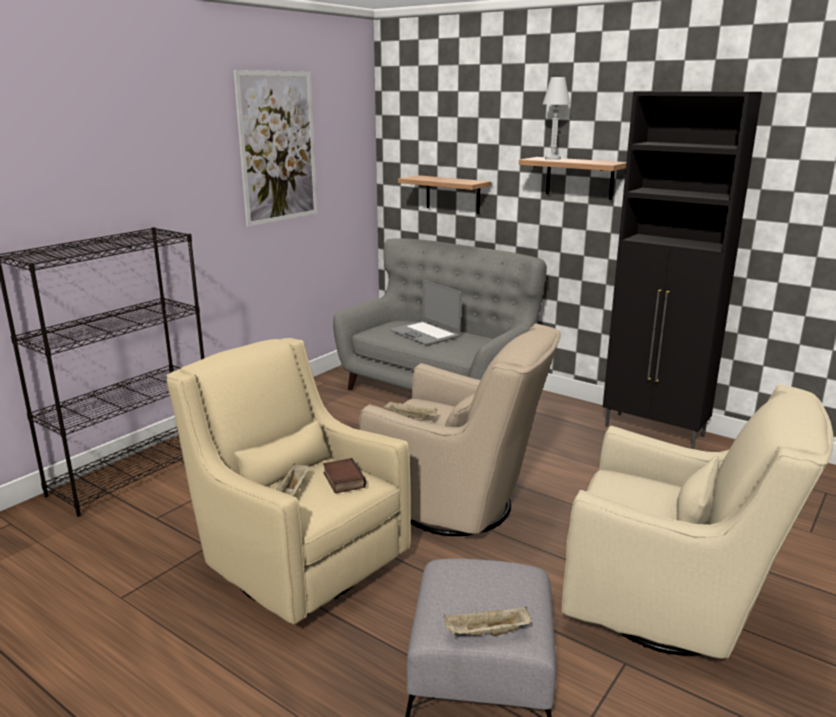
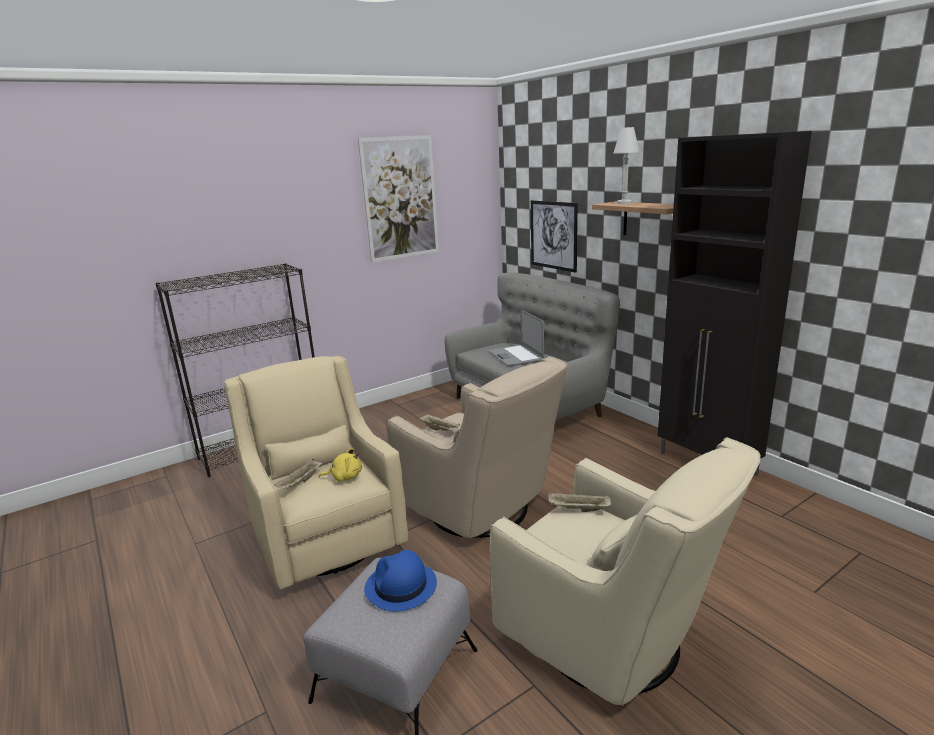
camera: 20 degrees right, 0 degrees up
book [323,458,366,493] -> yellow plush toy [318,448,362,482]
shelf [398,175,491,214] -> picture [531,200,578,273]
beige tray [444,607,532,636] -> beige tray moved to [548,492,611,512]
none -> blue hat [364,550,437,612]

